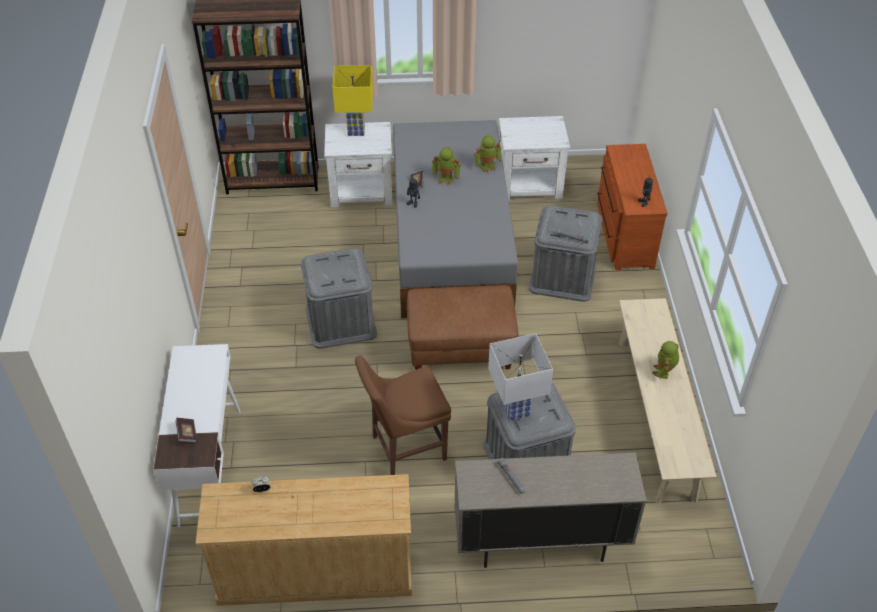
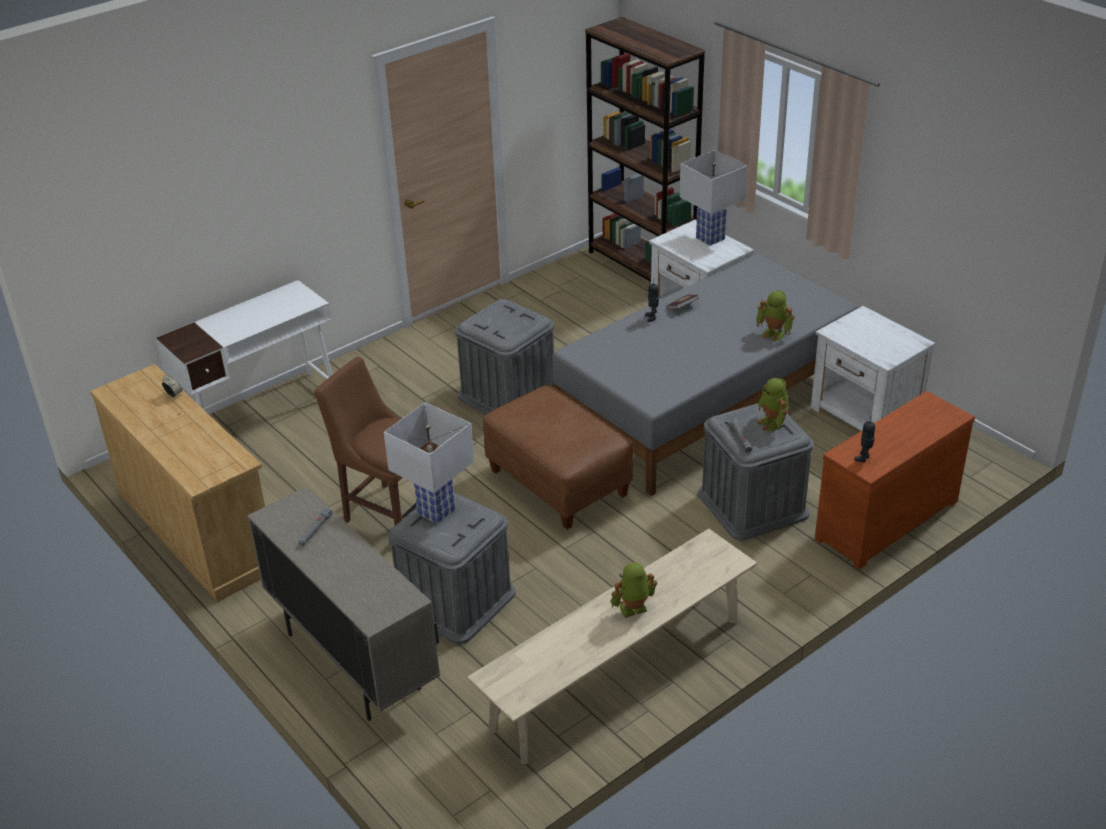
camera: 55 degrees right, 10 degrees down
book [175,418,197,443] -> none
yellow table lamp [332,65,373,136] -> white table lamp [679,150,747,246]
toy robot [432,147,461,185] -> toy robot moved to [757,378,788,431]

